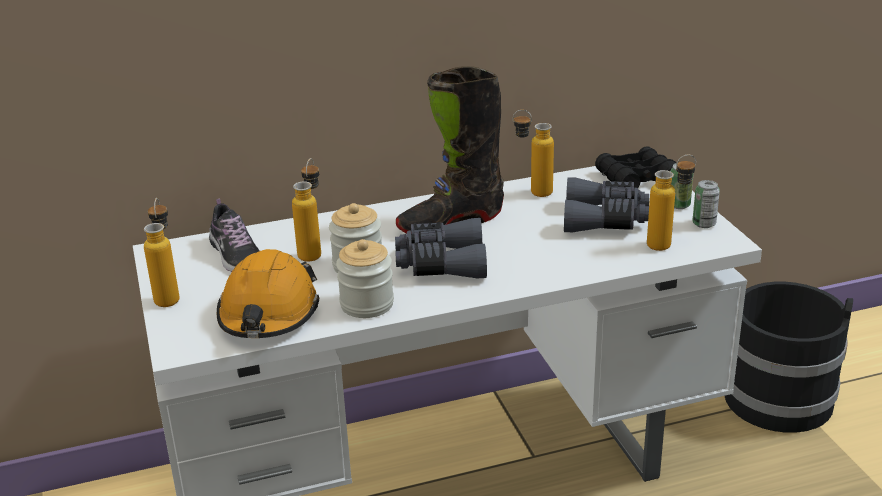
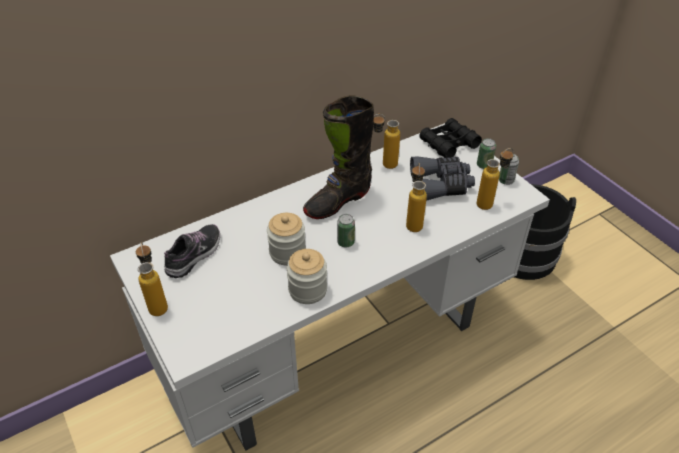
camera: 15 degrees left, 15 degrees up
shoe [209,198,260,272] -> shoe turned 105 degrees counterclockwise [164,224,220,278]
orange hard hat [217,249,319,338] -> none
bottle [292,158,321,262] -> bottle moved to [406,163,427,232]
grey binoculars [395,218,487,279] -> can [337,214,355,247]

